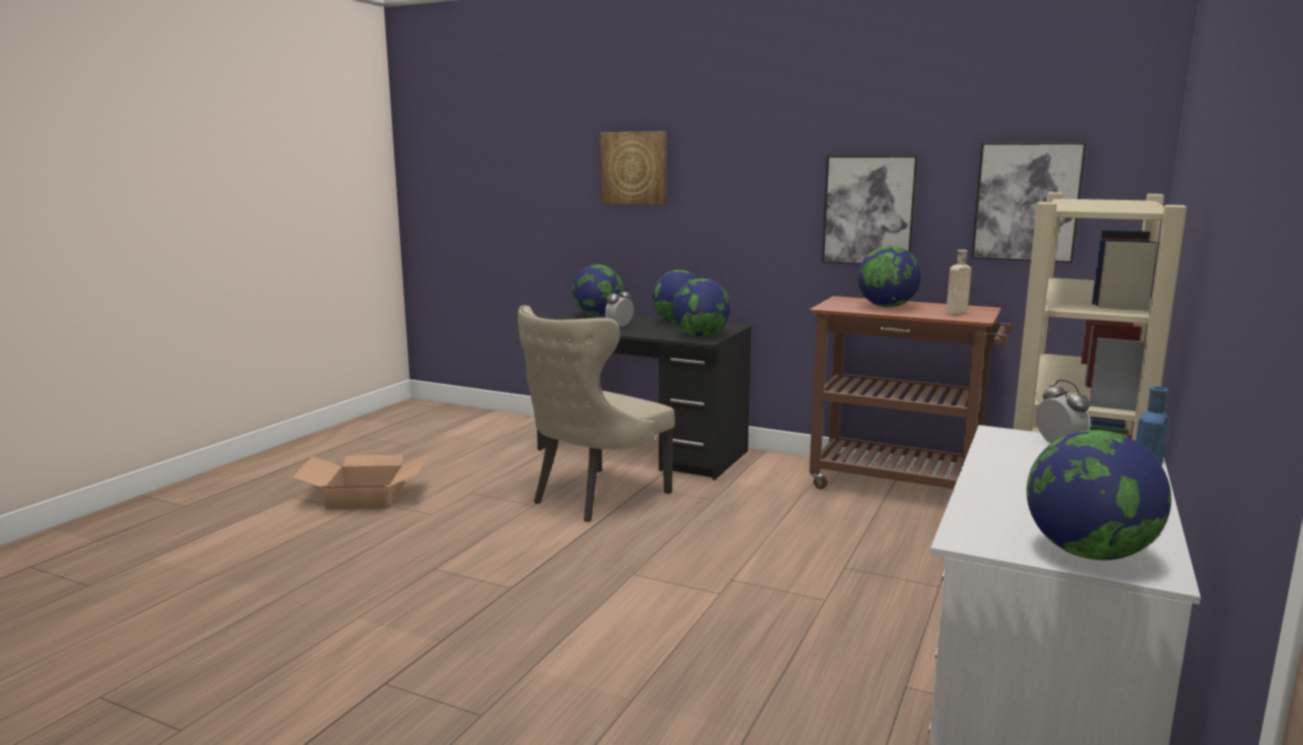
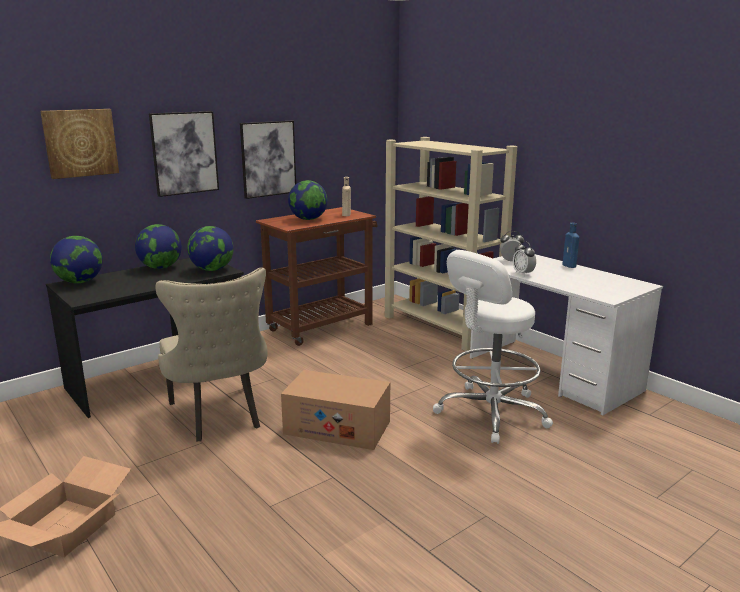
camera: 65 degrees left, 5 degrees up
alarm clock [605,287,634,327] -> alarm clock moved to [513,241,536,276]
picture [971,142,1087,263] -> picture moved to [149,111,219,197]
globe [1027,430,1171,560] -> none
none -> cardboard box [281,370,390,450]
none -> white stool [433,250,553,444]

